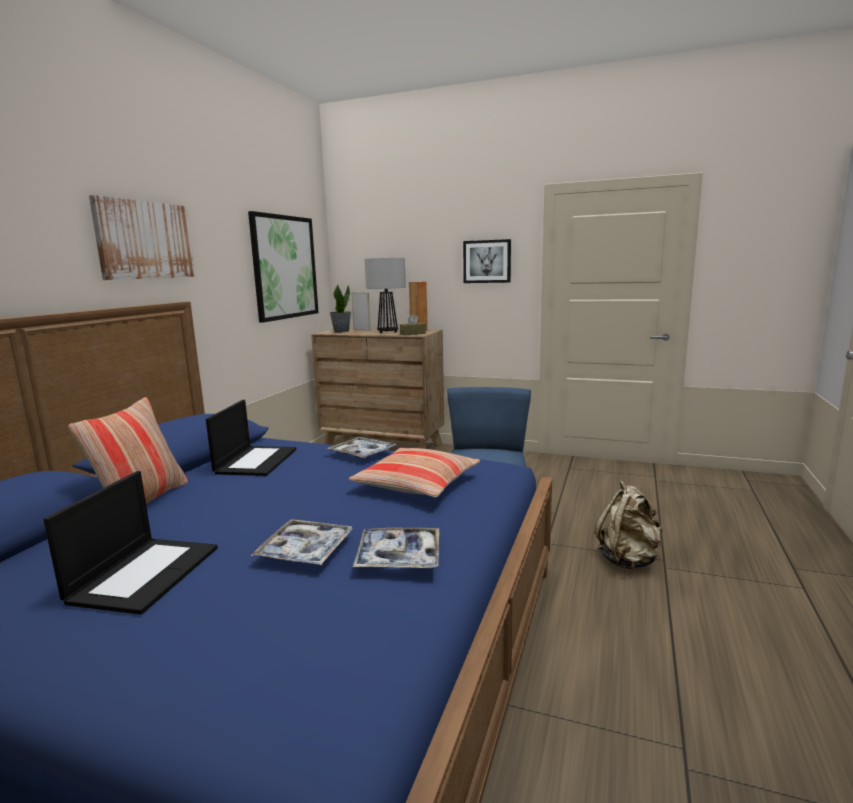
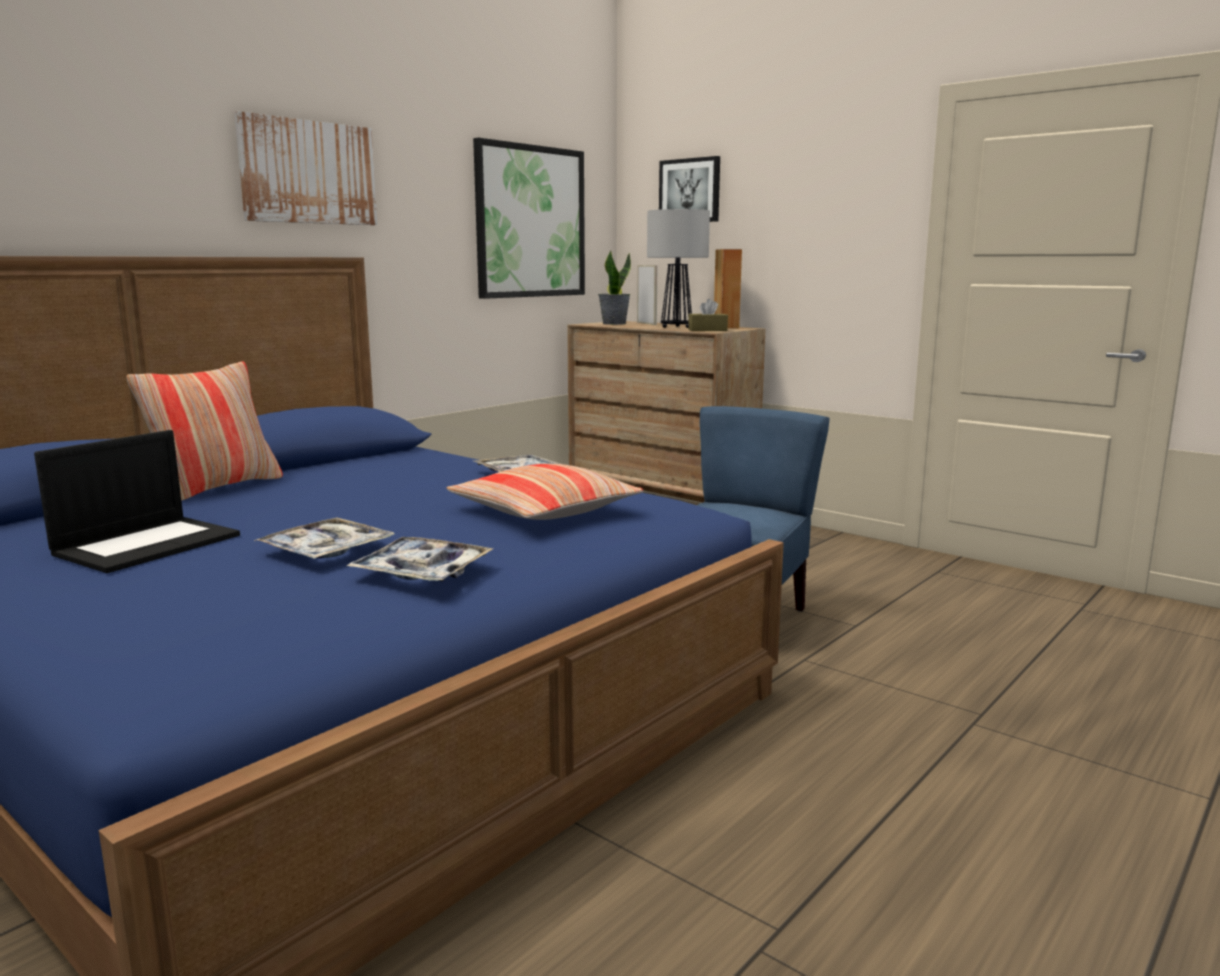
camera: 20 degrees right, 0 degrees up
laptop [206,400,296,476] -> none
picture [463,239,511,283] -> picture moved to [659,156,720,222]
beige backpack [595,480,663,569] -> none

